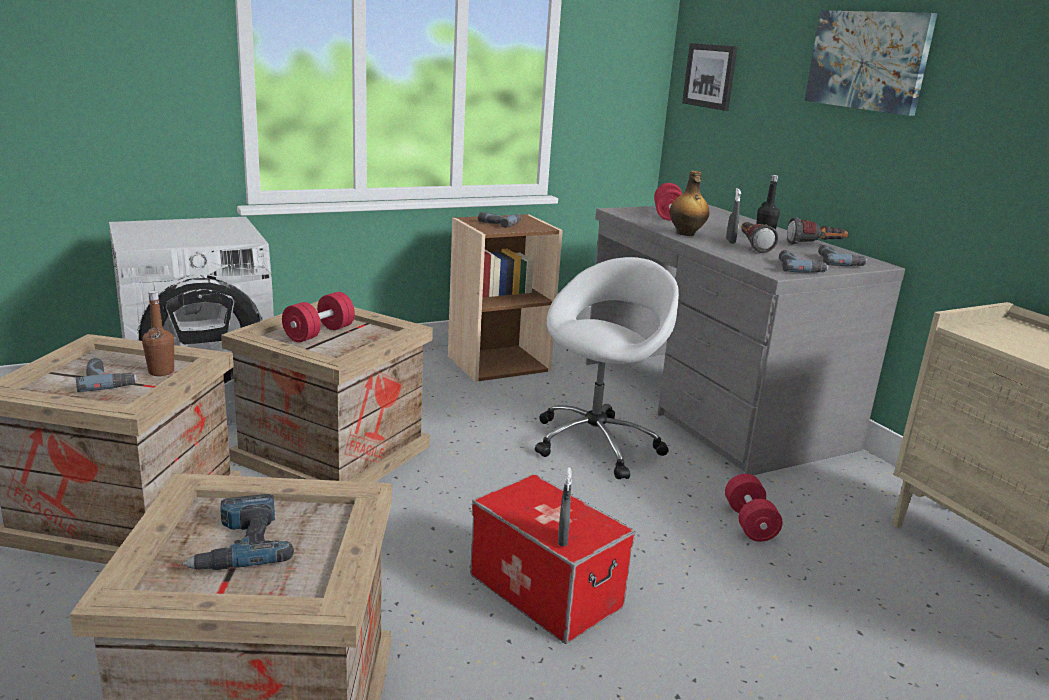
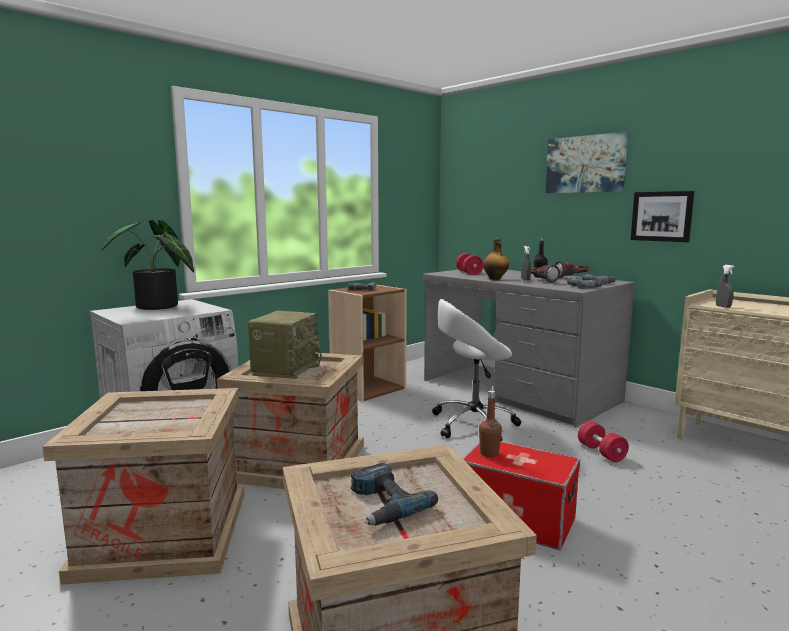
camera: 15 degrees left, 10 degrees down
power drill [76,358,138,392] -> none
brown bottle [142,291,174,376] -> brown bottle moved to [479,390,502,457]
red dumbbell [282,292,355,342] -> radio [248,311,322,379]
white office chair [535,257,679,479] -> white office chair turned 135 degrees counterclockwise [432,299,521,441]
grey spray bottle [558,468,572,546] -> grey spray bottle moved to [716,265,735,308]
picture [682,43,738,111] -> picture moved to [630,191,694,242]
none -> potted plant [102,220,194,310]

